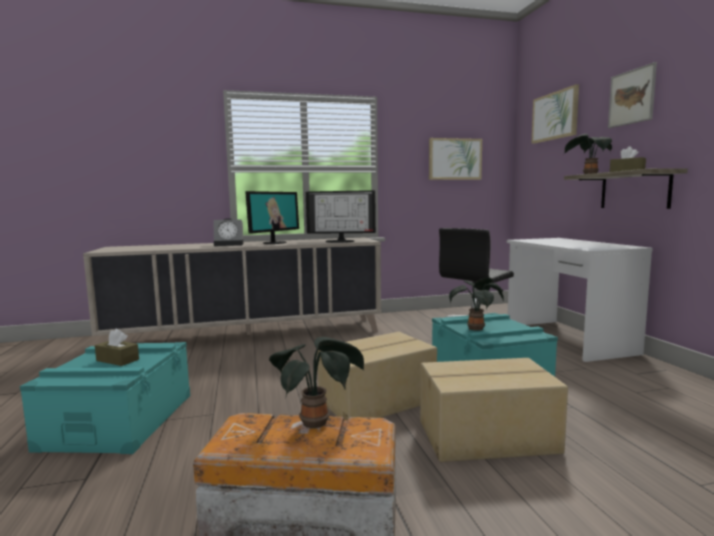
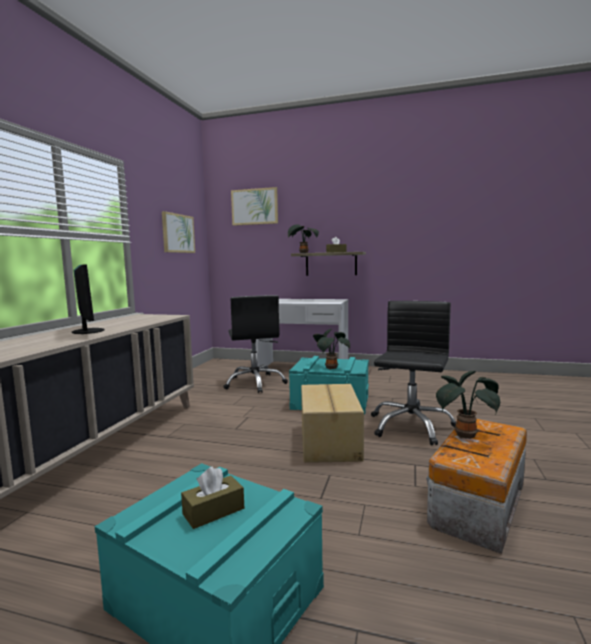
camera: 60 degrees left, 0 degrees up
alarm clock [213,218,244,246] -> none
monitor [306,190,376,243] -> none
cardboard box [420,358,568,462] -> black office chair [371,301,456,445]
picture [608,62,657,128] -> none

